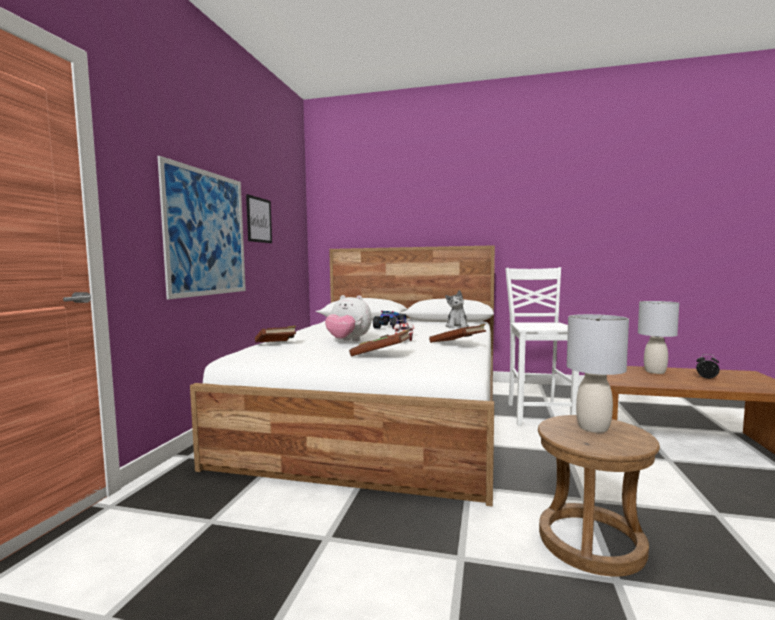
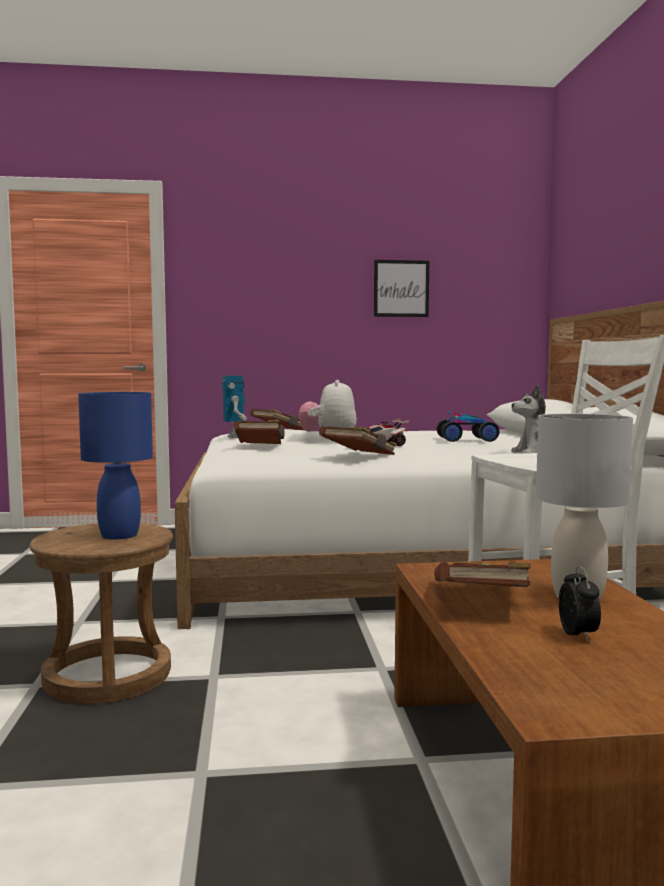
camera: 70 degrees right, 0 degrees up
picture [157,156,246,299] -> none
grey table lamp [567,314,629,433] -> blue table lamp [78,392,153,540]
none -> toy robot [222,376,247,438]
none -> brown book [434,562,531,587]

